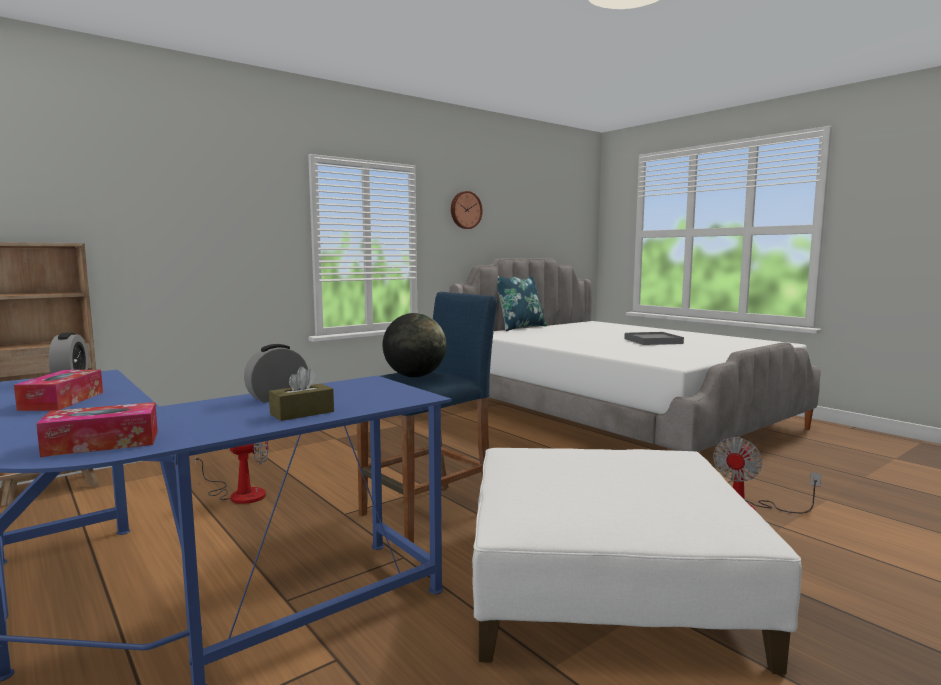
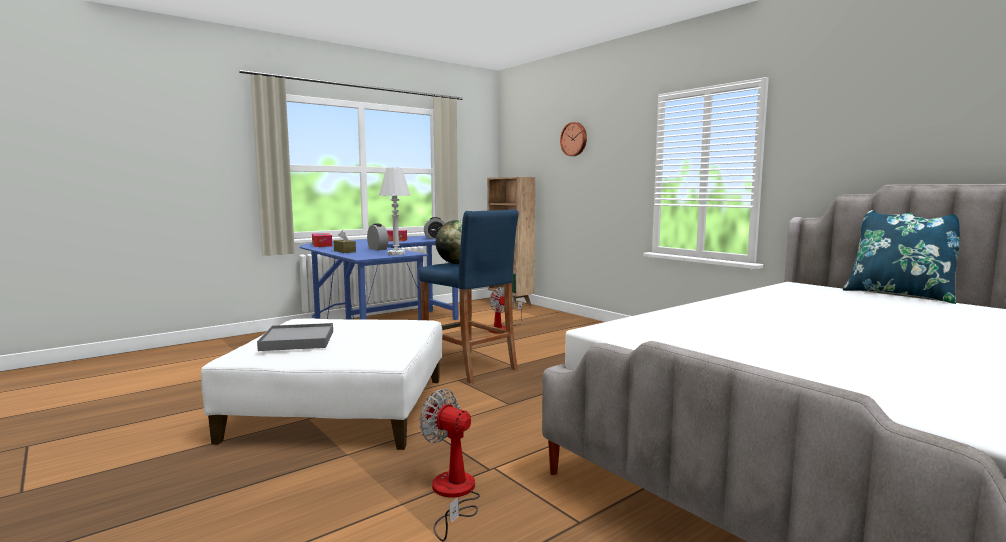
camera: 90 degrees right, 0 degrees up
wall clock [451,191,483,229] -> wall clock moved to [560,122,587,156]
grey tray [624,332,684,345] -> grey tray moved to [257,323,333,351]
none -> white table lamp [378,167,411,255]

